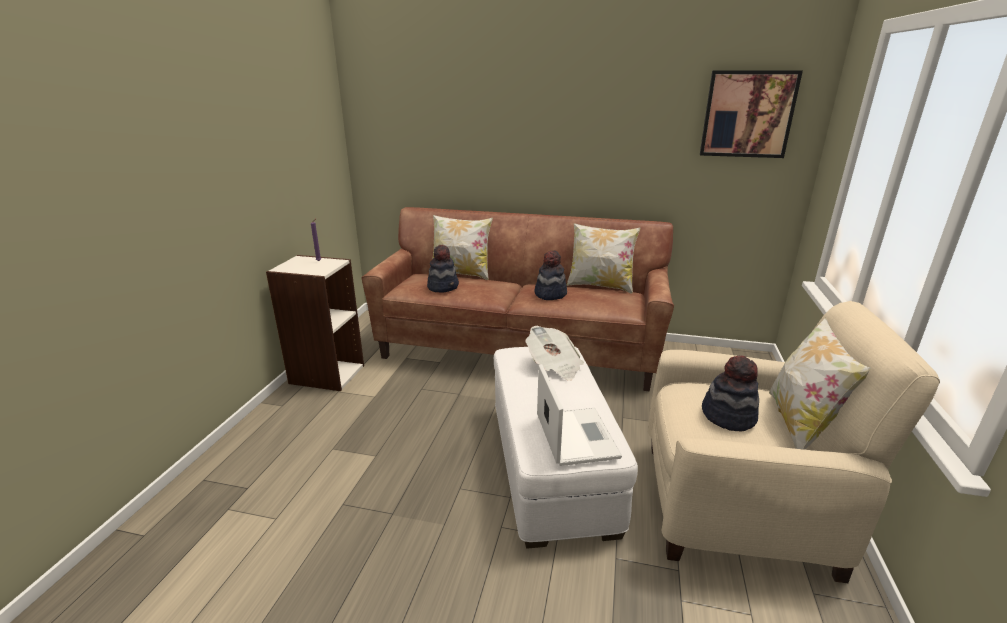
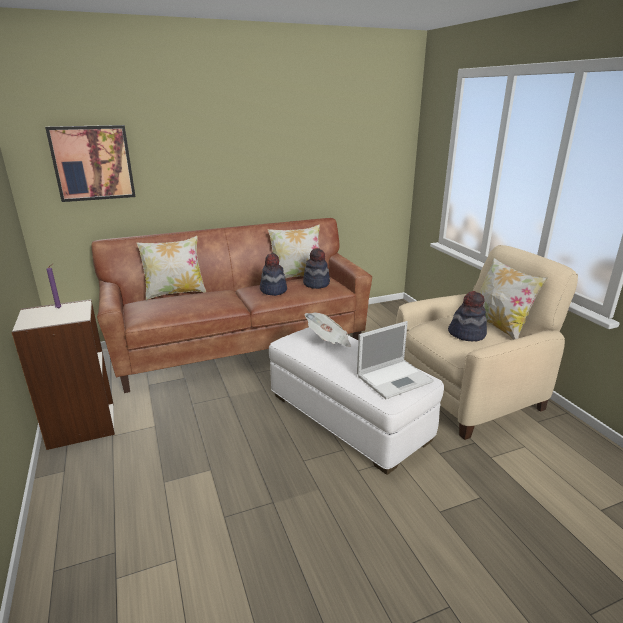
camera: 35 degrees left, 0 degrees up
hat [427,245,459,293] -> hat moved to [303,248,330,289]
laptop [537,364,622,466] -> laptop turned 105 degrees clockwise [357,321,434,399]
picture [700,71,803,158] -> picture moved to [45,125,136,202]

